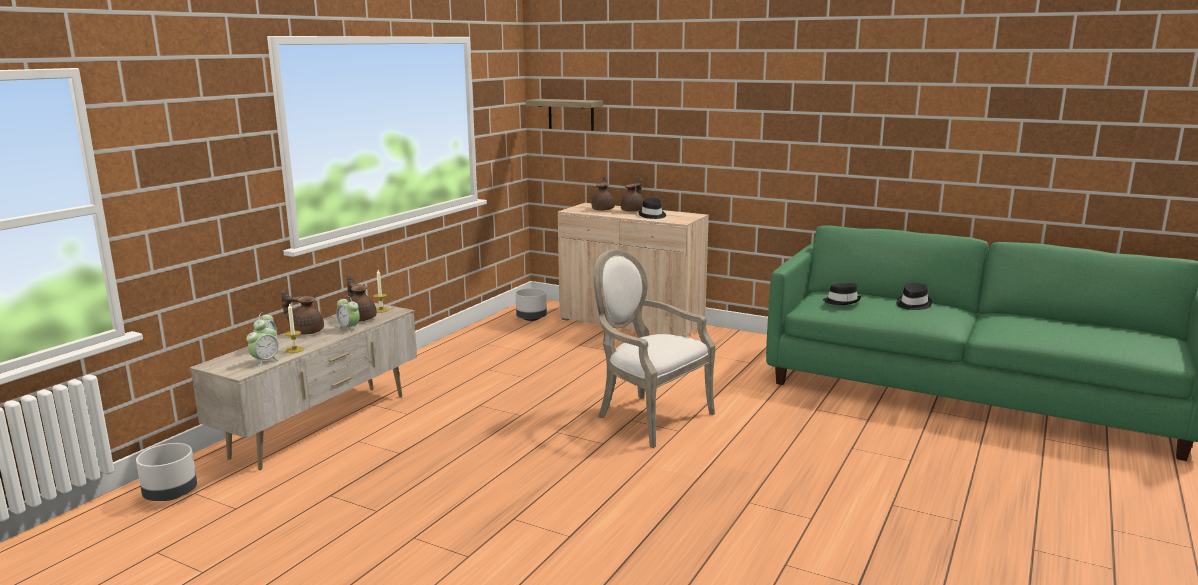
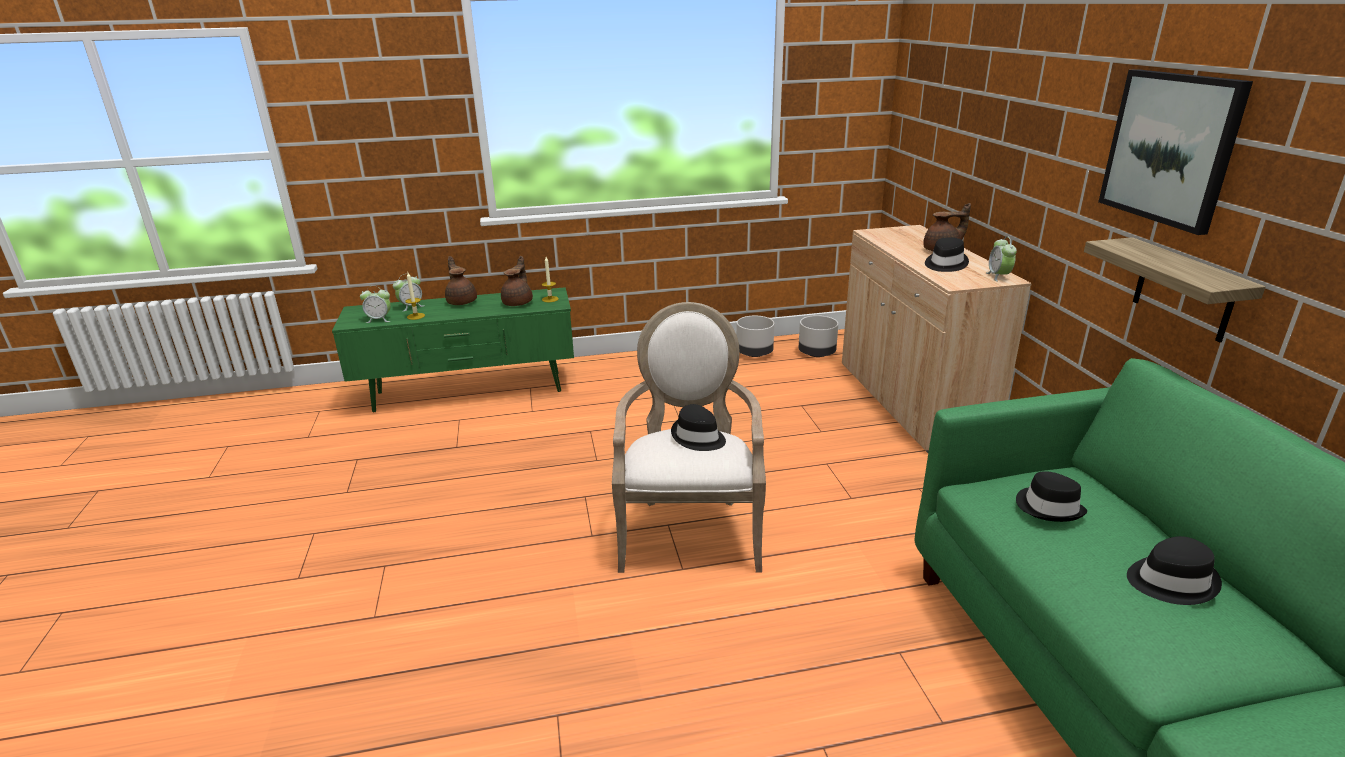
camera: 50 degrees right, 10 degrees up
grey planter [136,443,197,501] -> grey planter moved to [736,316,774,357]
beige tv stand [190,303,417,470] -> green tv stand [332,287,574,412]
alarm clock [336,296,360,333] -> alarm clock moved to [986,236,1017,282]
shelf [526,99,603,131] -> shelf moved to [1084,237,1266,342]
brown teapot [592,176,615,211] -> none
none -> black hat [671,404,726,451]
none -> picture [1098,69,1253,235]

